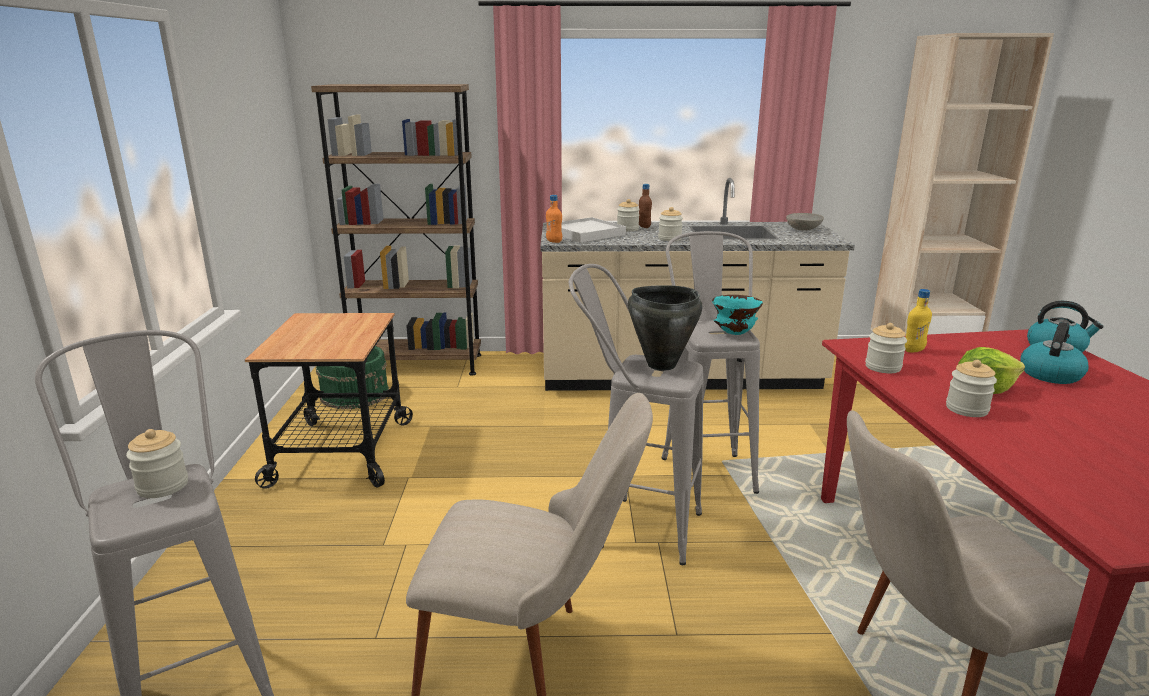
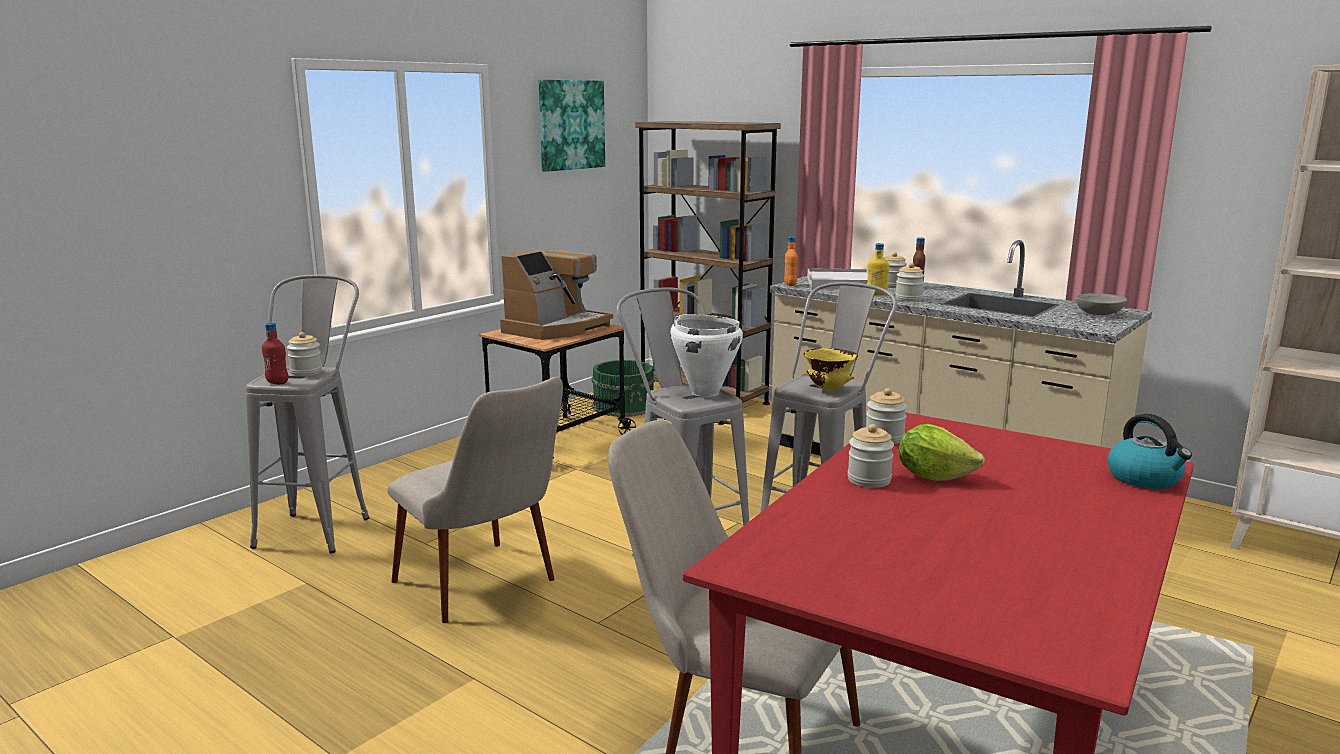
camera: 40 degrees right, 5 degrees down
black cooking pot [628,285,702,371] -> white cooking pot [670,314,743,397]
turquoise bowl [712,295,763,335] -> yellow bowl [804,348,858,391]
yellow bottle [905,289,932,352] -> yellow bottle moved to [867,243,889,295]
kettle [1020,322,1089,384] -> none
none -> red bottle [262,322,289,384]
none -> coffee machine [500,249,613,340]
none -> picture [539,80,605,172]

